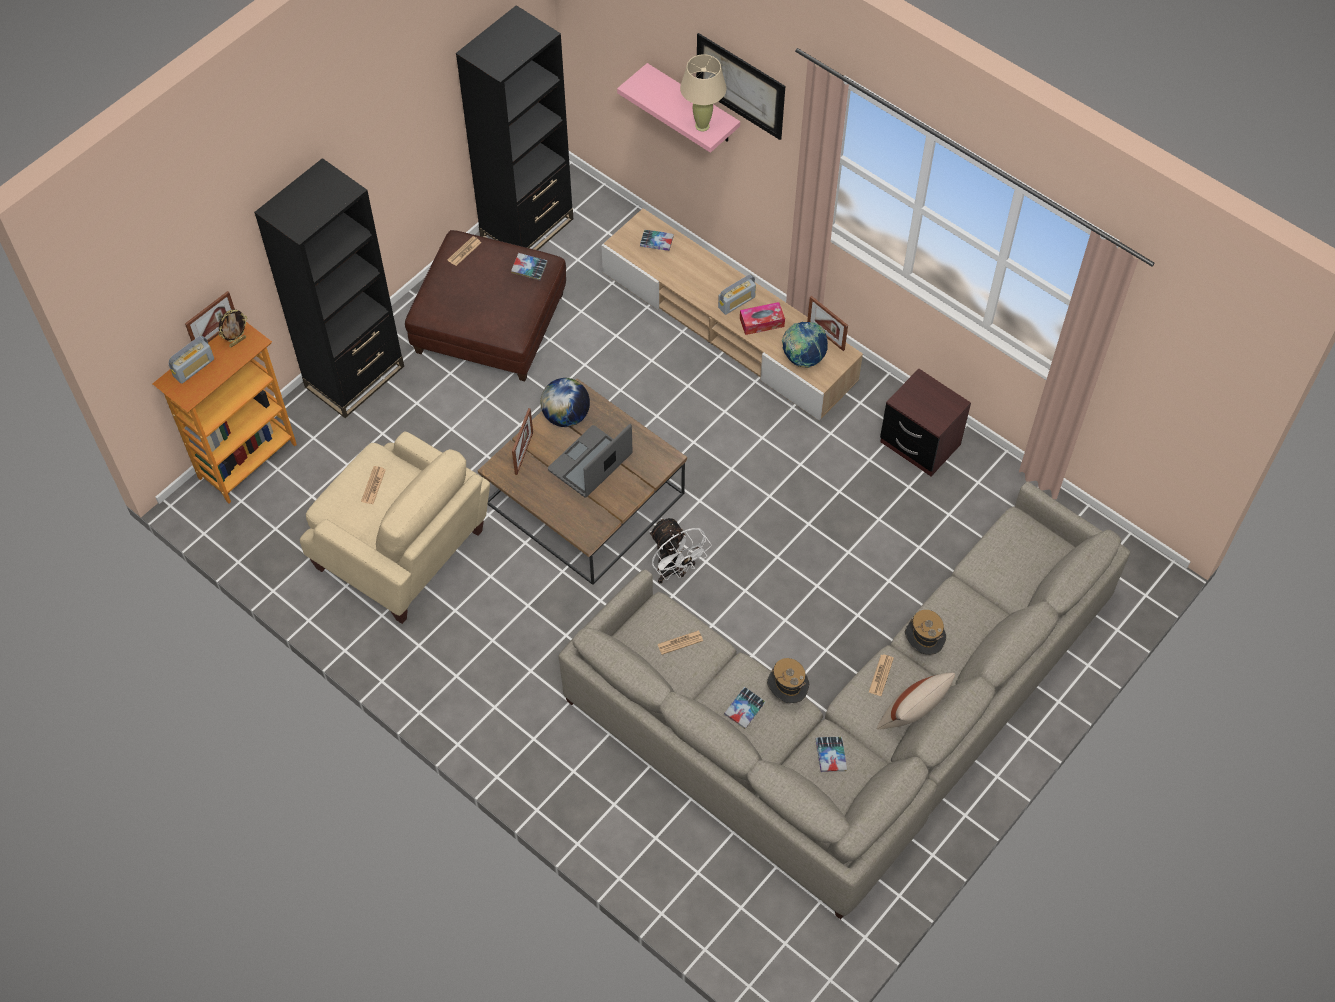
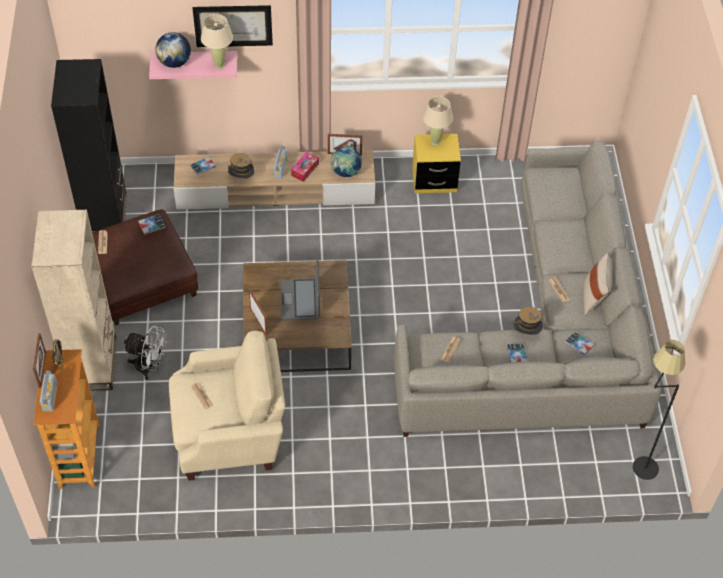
camera: 45 degrees left, 5 degrees down
black bookcase [254,158,404,418] -> beige bookcase [31,210,116,391]
globe [541,378,590,427] -> globe moved to [156,32,191,68]
white fan [649,518,712,583] -> white fan moved to [124,326,167,380]
brown nightstand [880,368,971,476] -> yellow nightstand [412,134,461,193]
hat [905,610,946,655] -> hat moved to [228,153,254,179]
none -> beige table lamp [423,96,453,146]
none -> black floor lamp [633,340,685,480]

